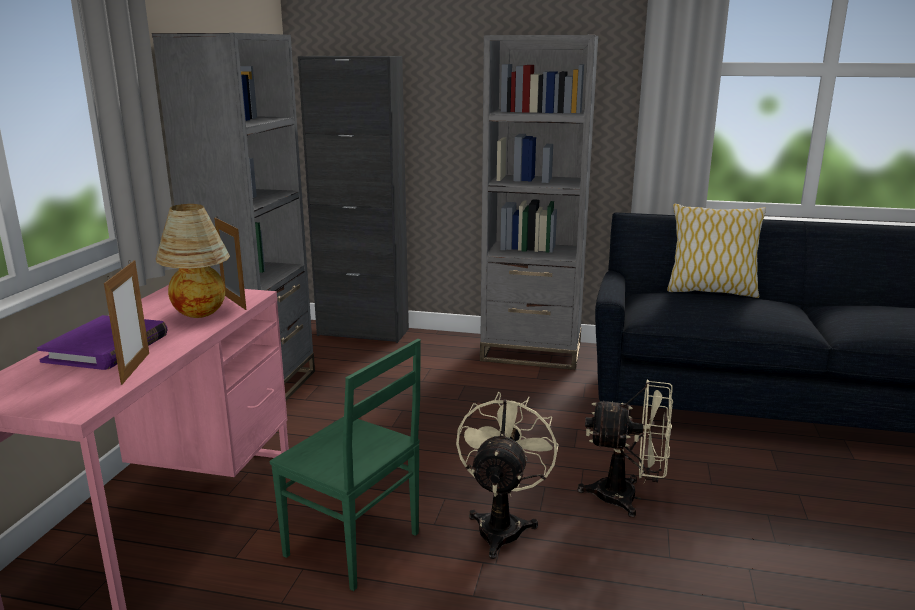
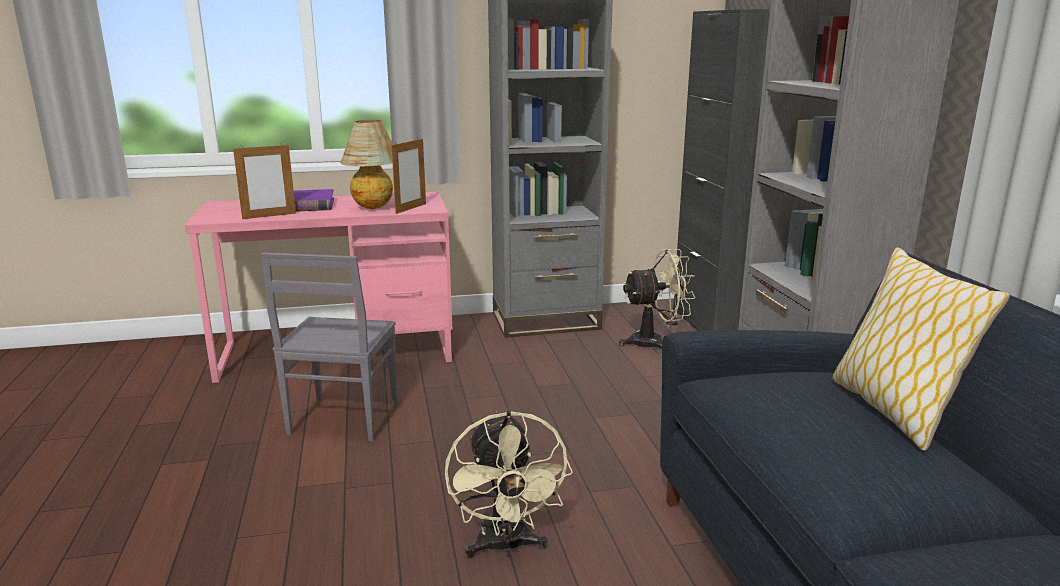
camera: 65 degrees right, 0 degrees up
green chair [270,339,421,591] -> grey chair [261,252,398,442]
beige fan [456,392,559,559] -> beige fan moved to [619,249,695,349]

